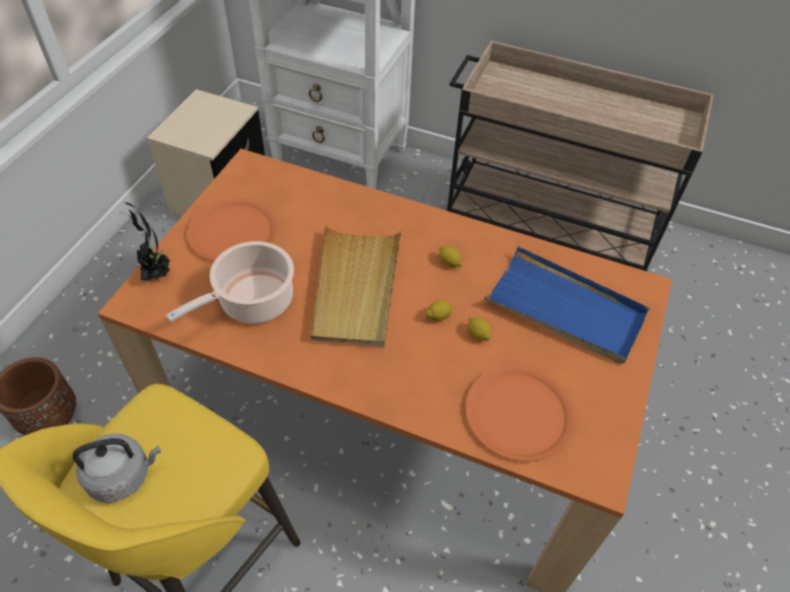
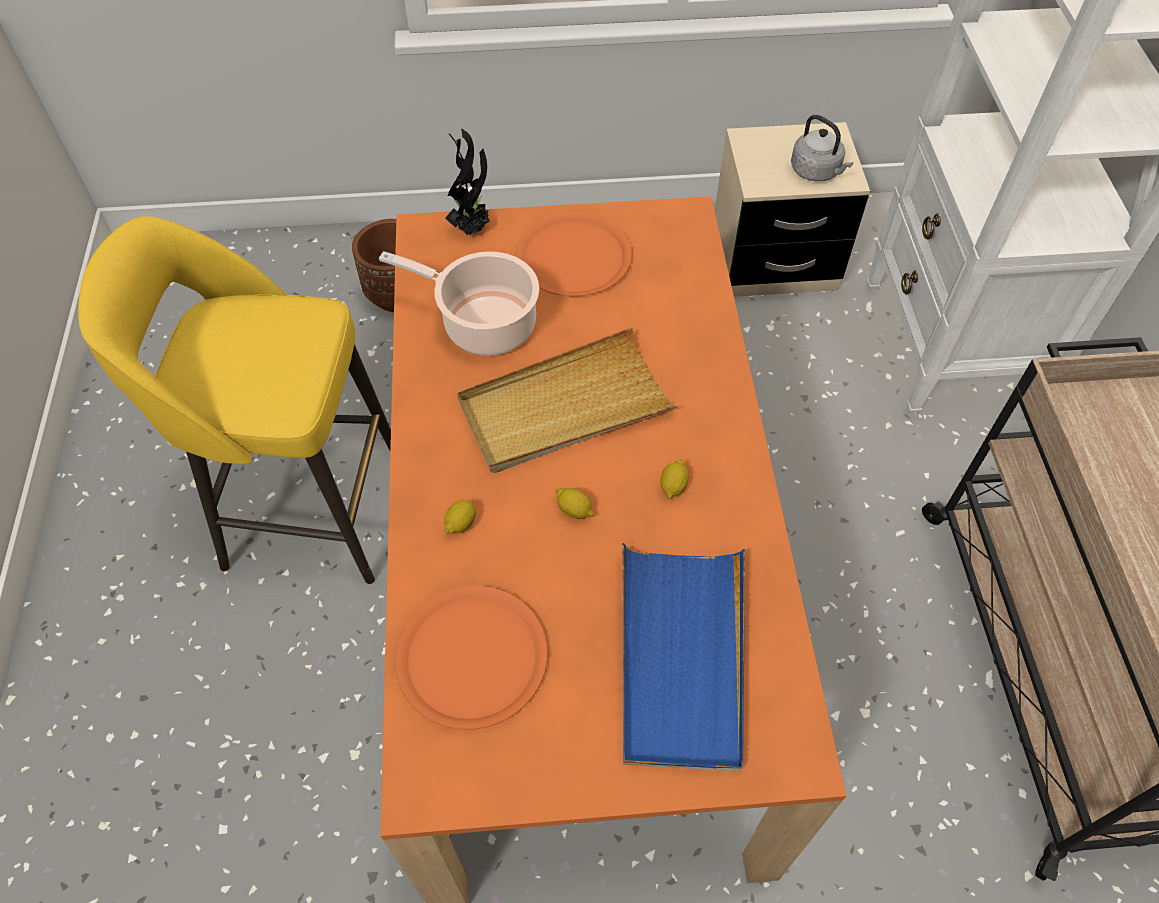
camera: 65 degrees right, 5 degrees up
grey kettle [72,433,161,503] -> grey kettle moved to [791,115,853,181]
lemon [468,317,491,341] -> lemon moved to [444,500,476,534]

